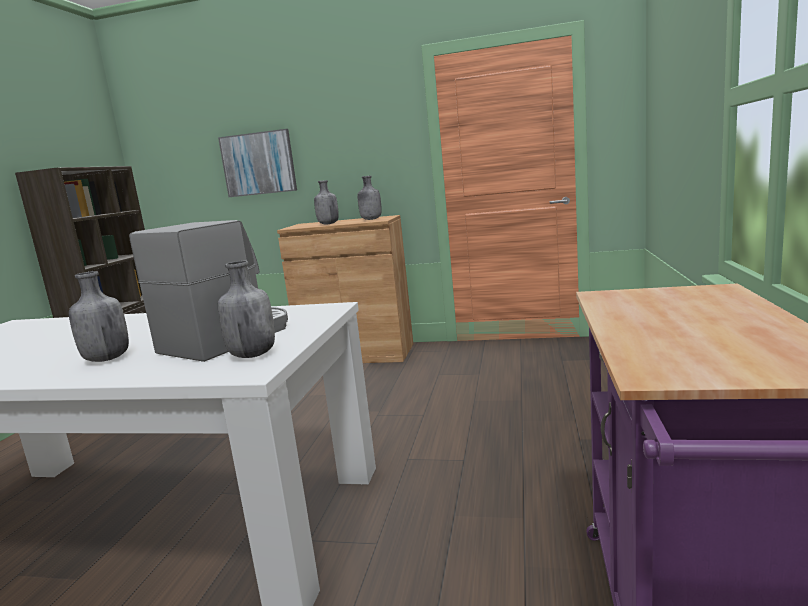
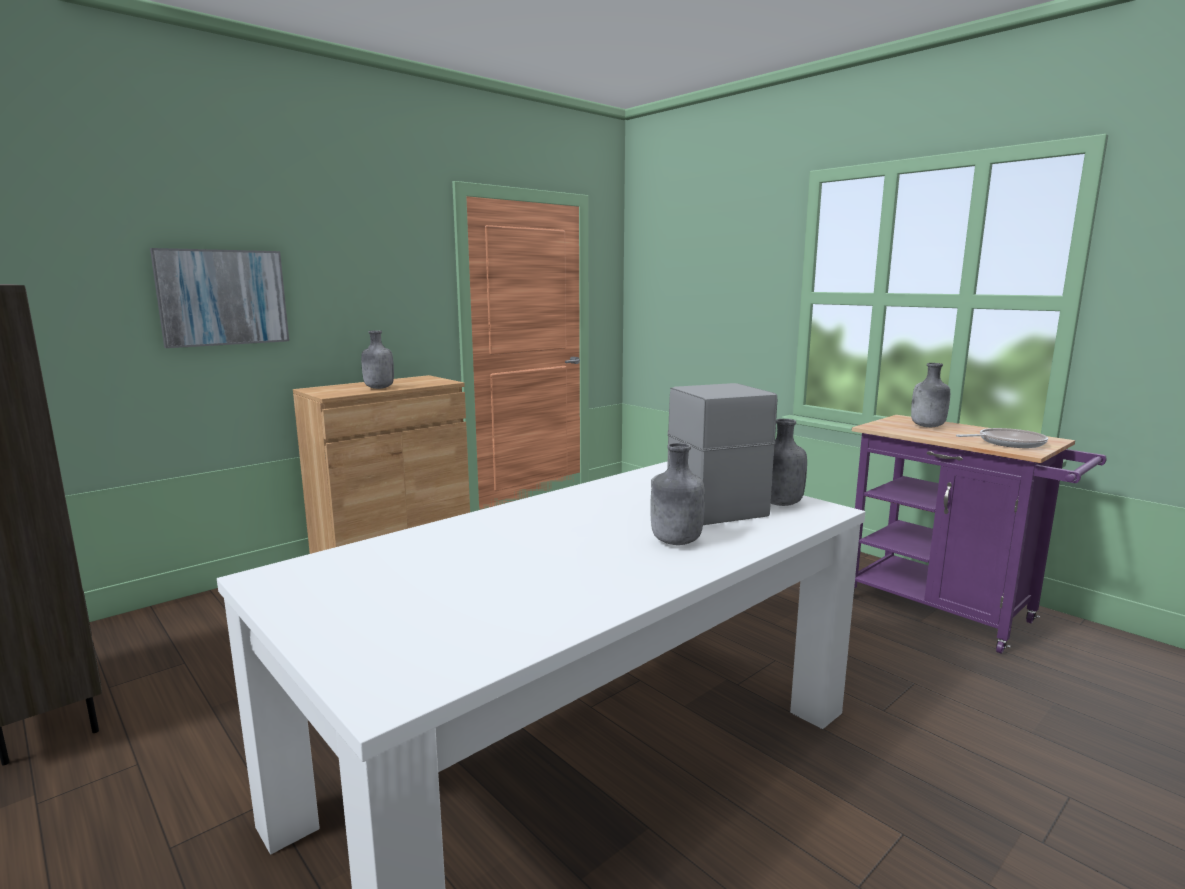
camera: 55 degrees left, 0 degrees up
grey bottle [358,176,382,220] -> grey bottle moved to [911,363,950,427]
none -> frying pan [956,428,1048,448]

